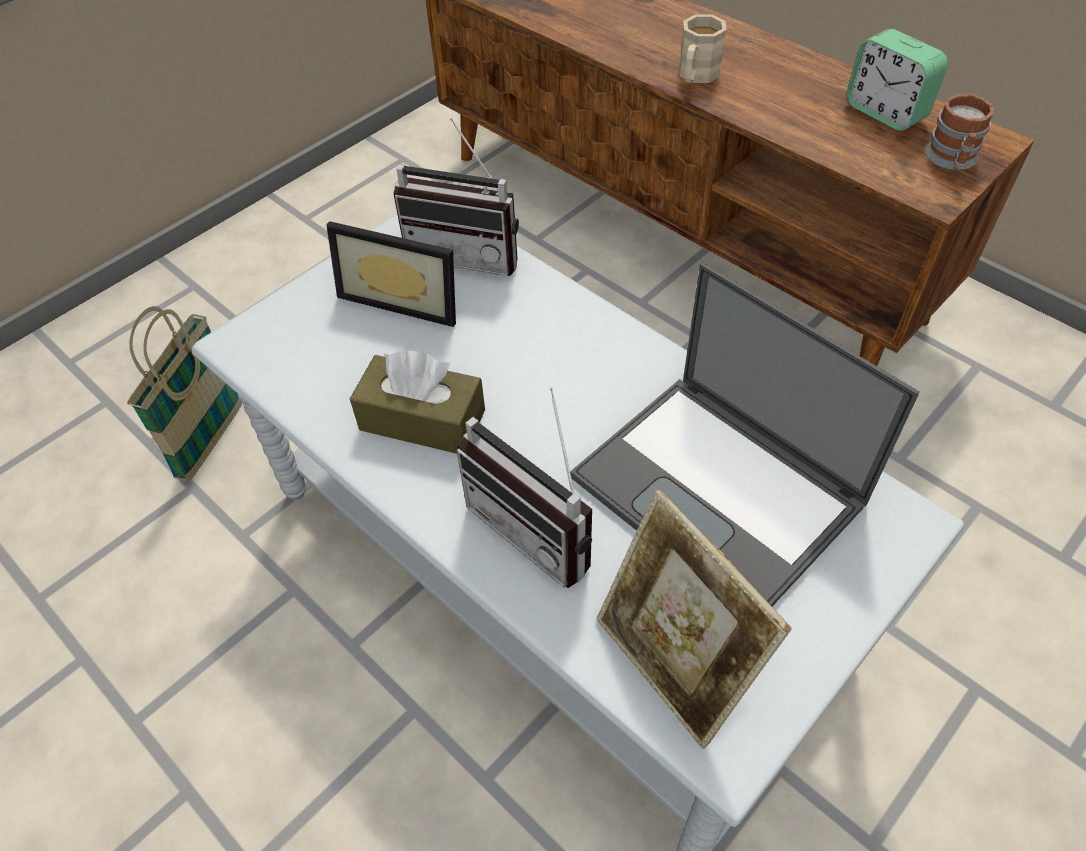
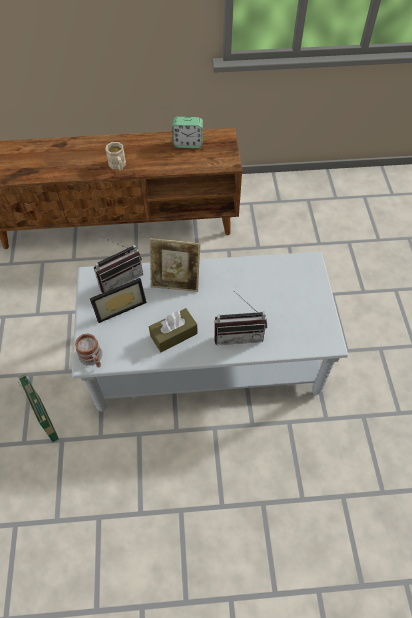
camera: 50 degrees left, 5 degrees up
laptop [570,263,920,606] -> none
picture frame [597,490,792,749] -> picture frame moved to [150,238,200,292]
mug [925,93,994,174] -> mug moved to [75,334,103,368]

